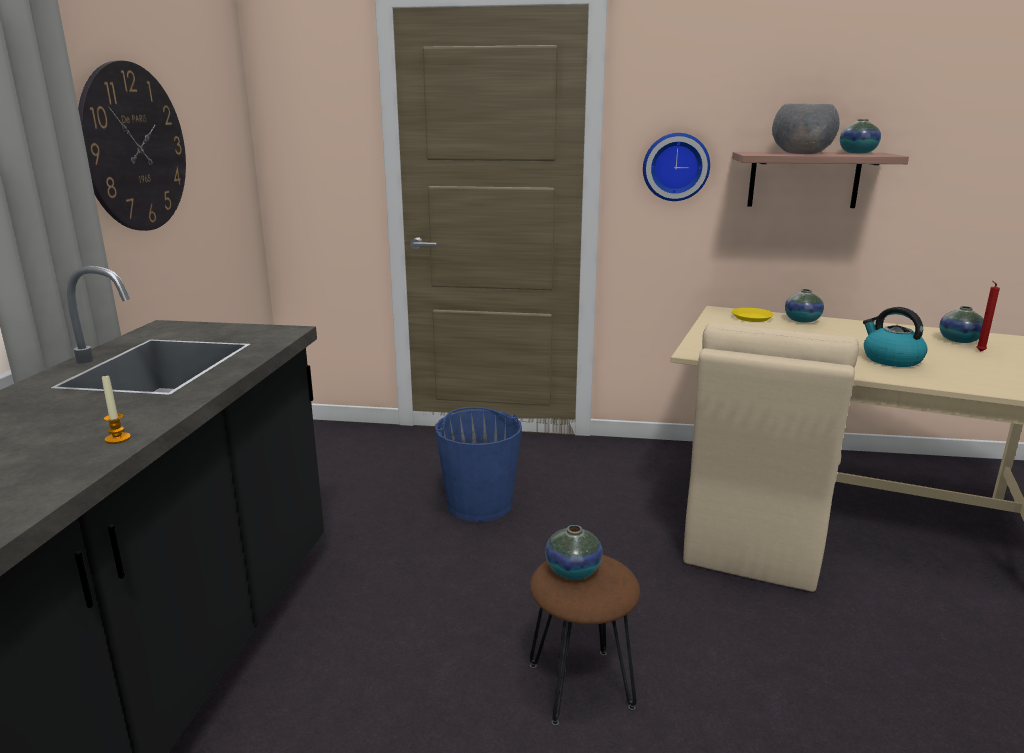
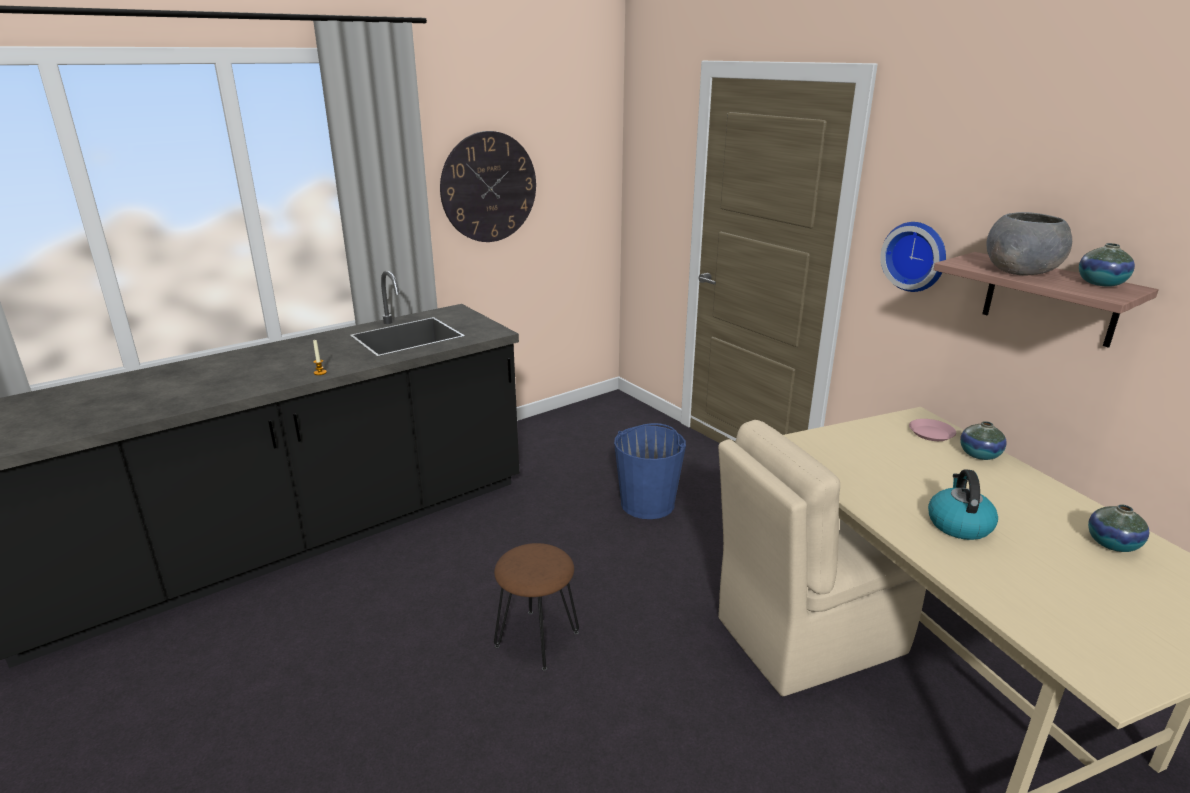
camera: 45 degrees right, 5 degrees up
vase [545,525,603,580] -> none
yellow plate [732,308,774,322] -> pink plate [909,419,956,441]
red candle [976,281,1000,352] -> none

